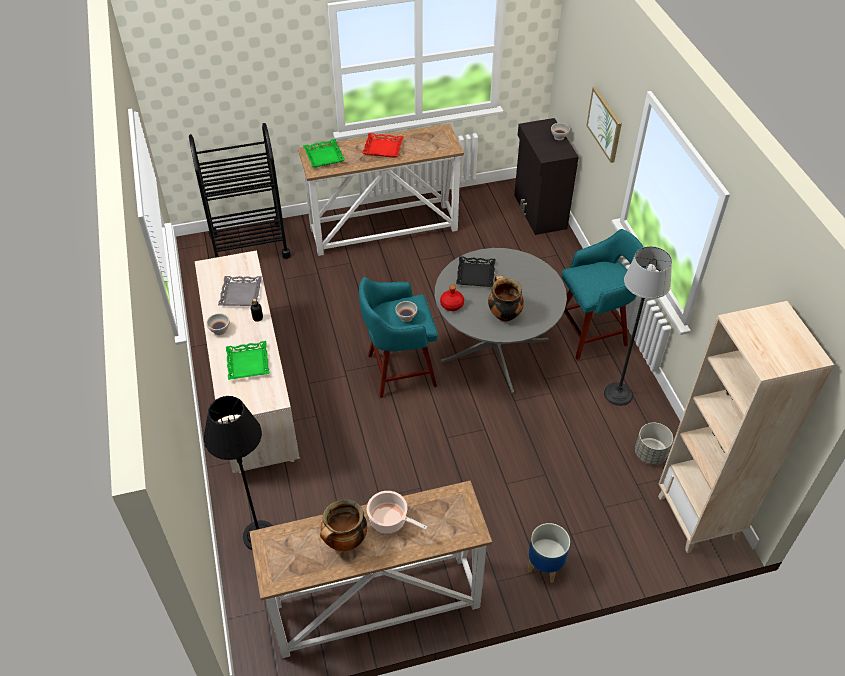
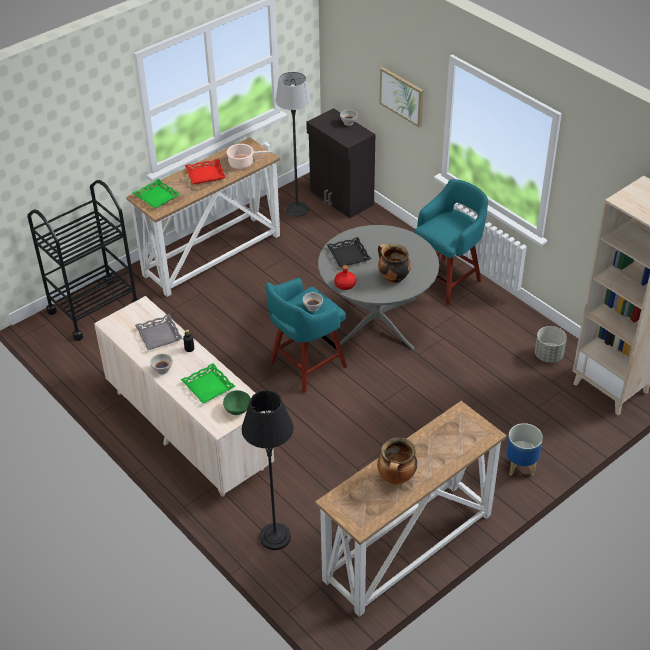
camera: 25 degrees left, 5 degrees down
cooking pot [367,491,428,534] -> cooking pot moved to [227,144,270,169]
floor lamp [604,246,672,406] -> floor lamp moved to [276,72,311,217]
none -> green bowl [223,390,251,415]

